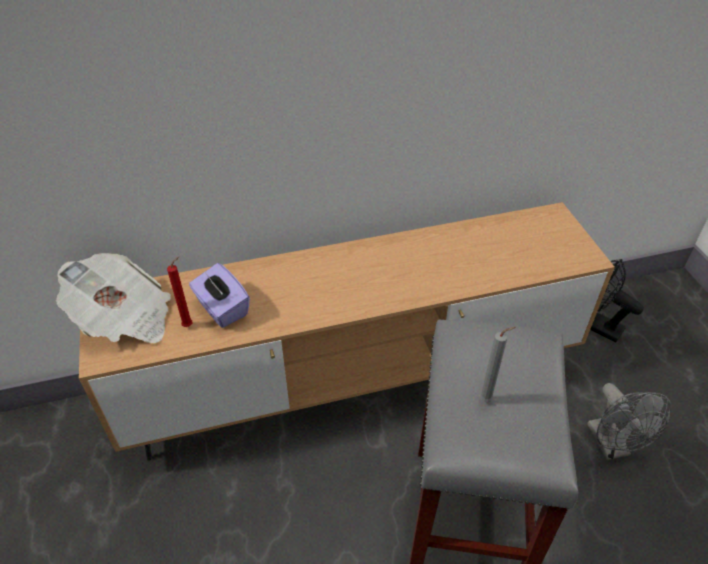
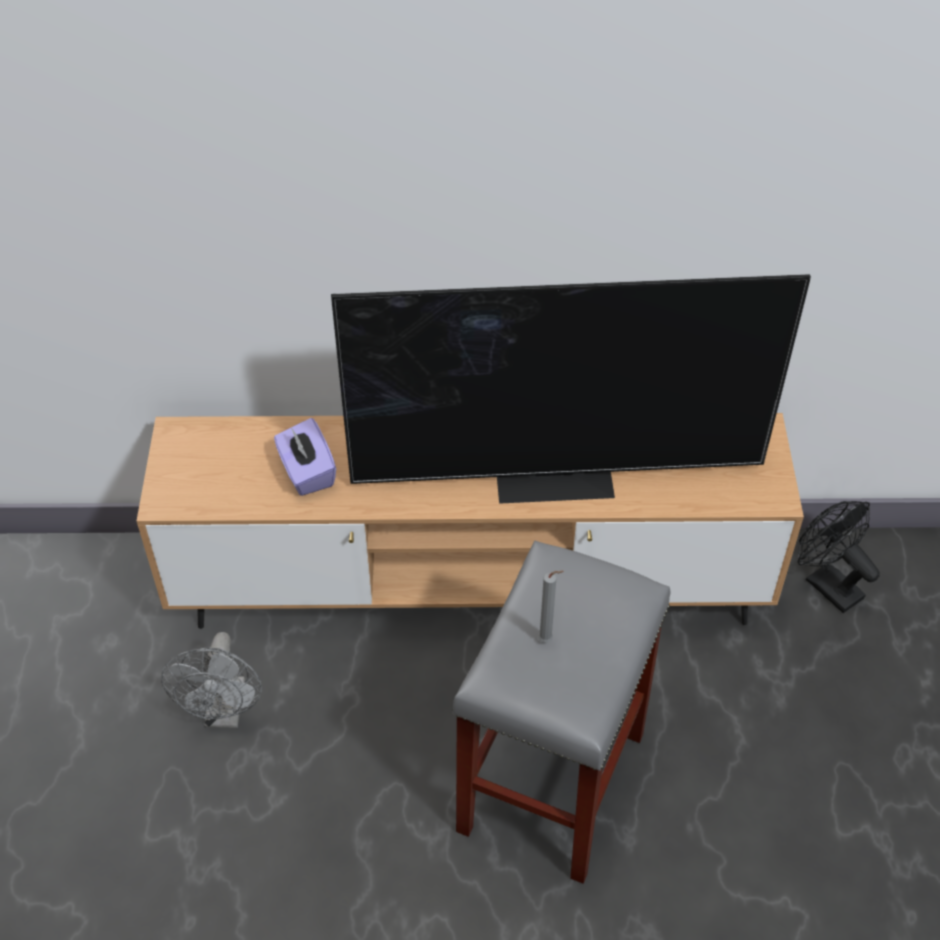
camera: 15 degrees right, 5 degrees up
newspaper [56,253,171,343] -> none
red candle [167,256,193,327] -> none
grey fan [587,383,672,460] -> grey fan moved to [161,632,262,728]
none -> television [331,274,811,504]

